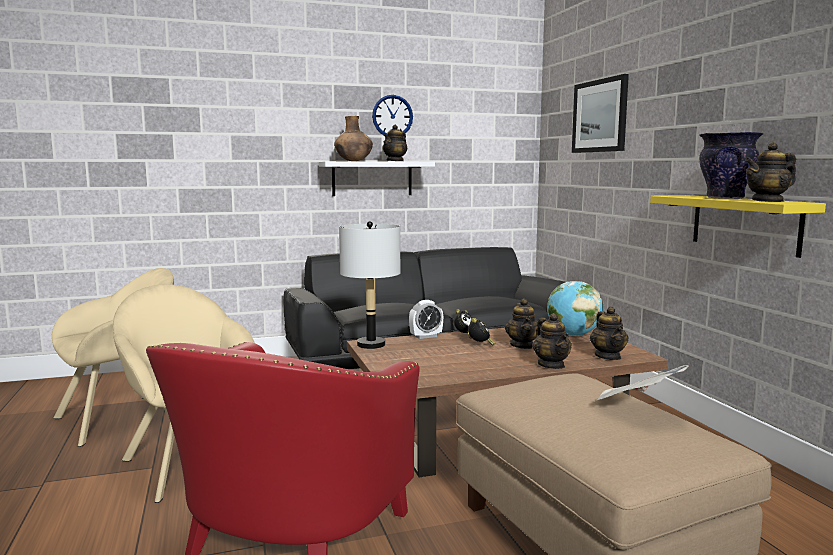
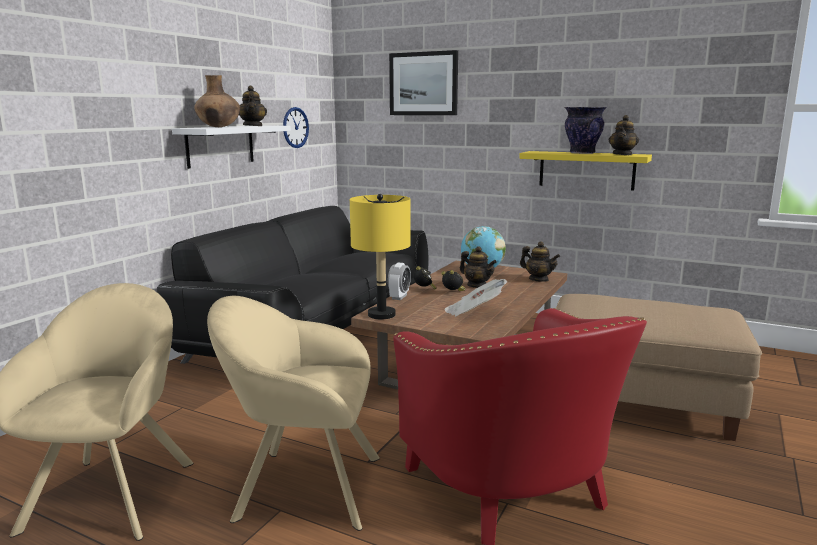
camera: 45 degrees left, 5 degrees up
grey table lamp [339,221,400,349] -> yellow table lamp [350,194,411,319]
wall clock [372,95,413,135] -> wall clock moved to [283,107,309,148]
teapot [533,313,572,369] -> none
newspaper [596,365,689,401] -> newspaper moved to [444,279,507,317]

